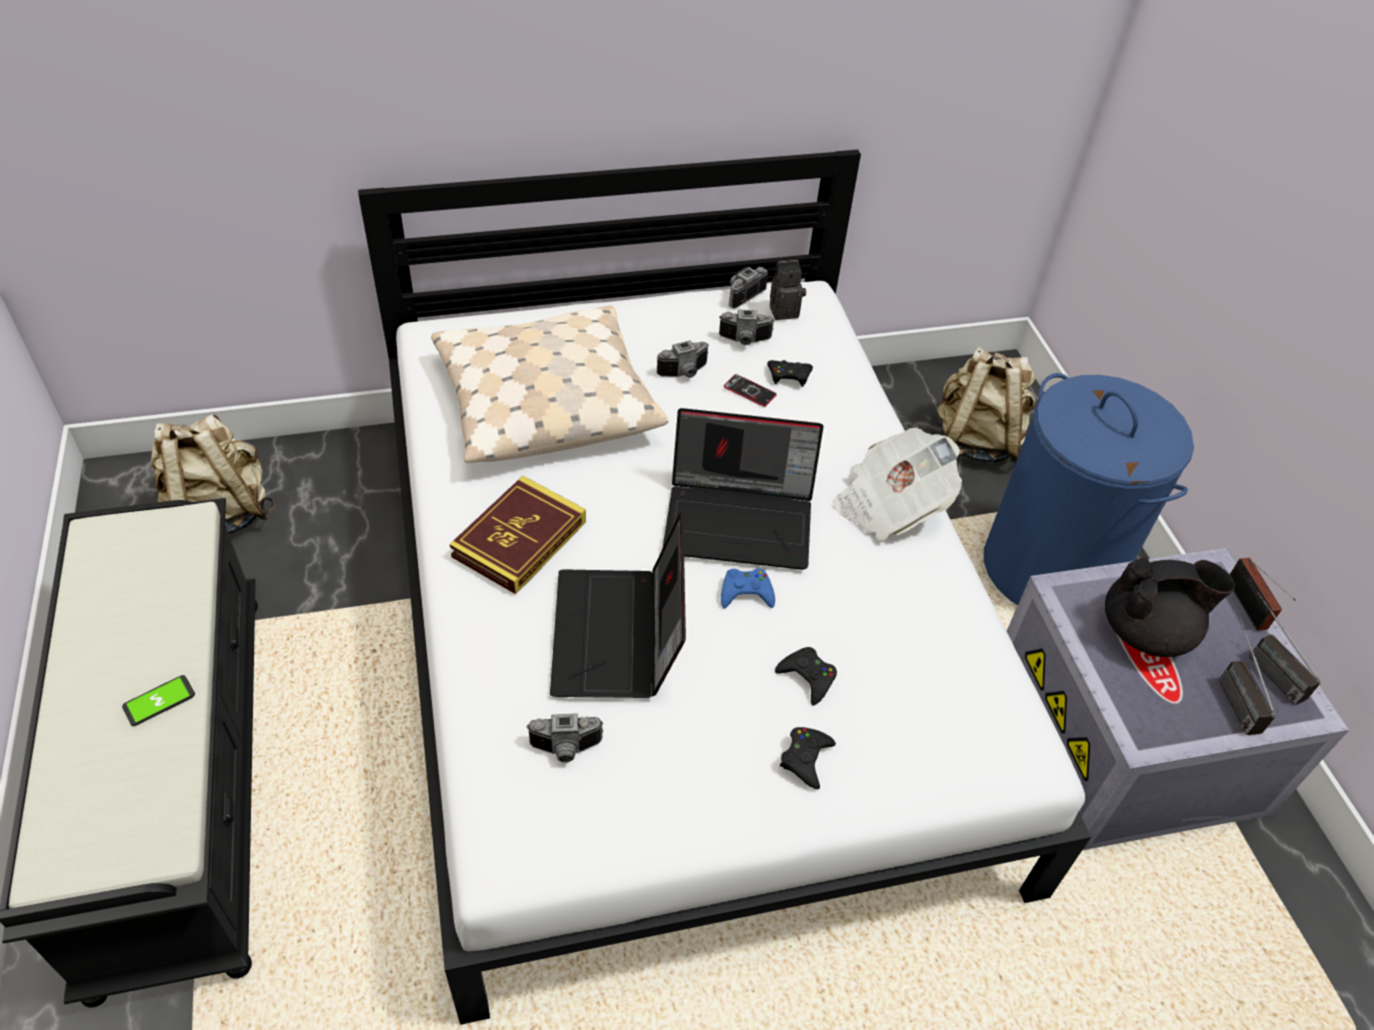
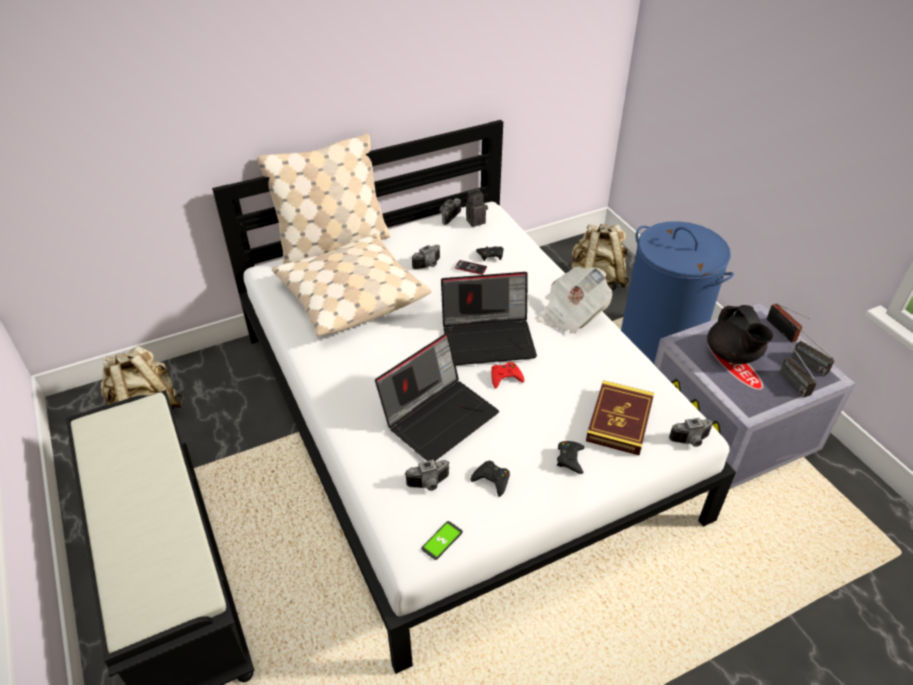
camera: 10 degrees left, 5 degrees down
phone [122,675,195,726] -> phone moved to [421,521,463,560]
book [449,476,586,594] -> book moved to [586,380,654,455]
laptop [550,512,686,698] -> laptop turned 120 degrees counterclockwise [375,333,499,462]
camera [719,309,775,345] -> camera moved to [669,418,713,447]
blue game controller [721,569,775,609] -> red game controller [491,362,524,389]
black game controller [775,647,837,706] -> black game controller moved to [471,461,510,497]
black teapot [1105,557,1235,657] -> black teapot turned 90 degrees clockwise [707,305,773,364]
none -> beige pillow [257,133,390,264]

